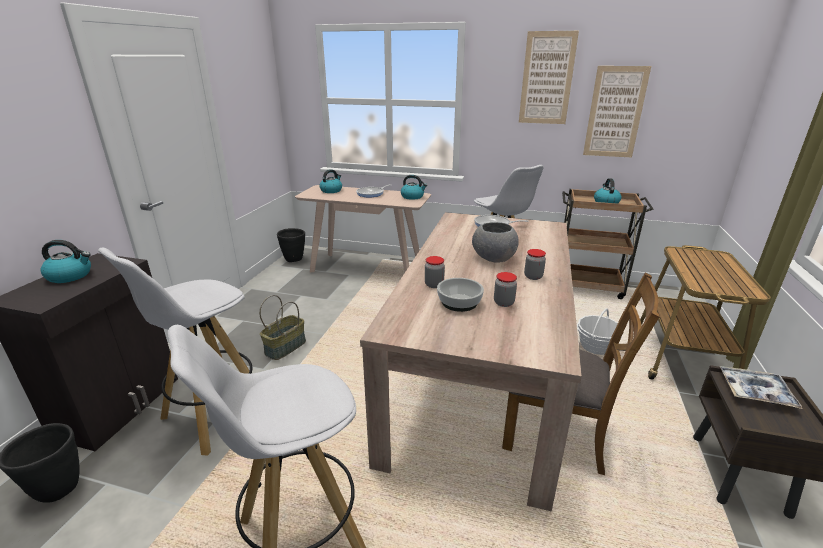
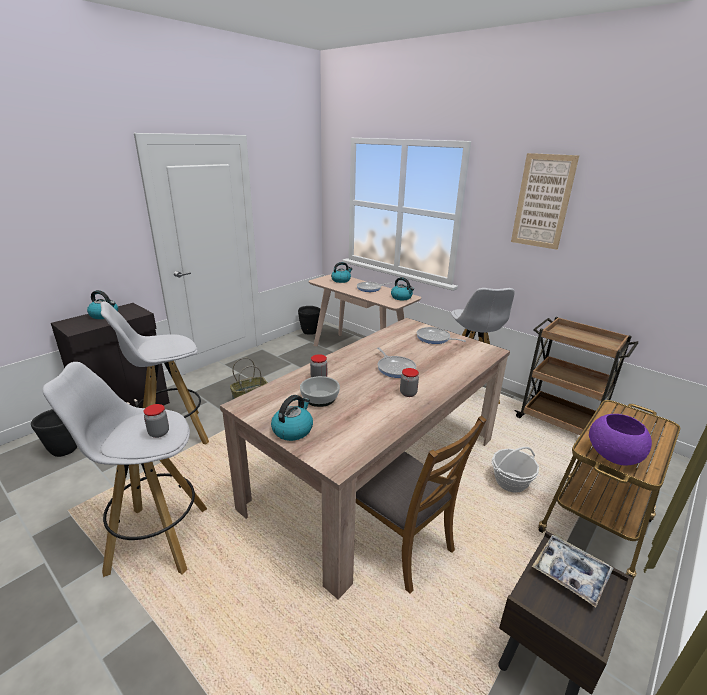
camera: 25 degrees right, 0 degrees up
grey bowl [472,222,519,262] -> frying pan [377,348,416,378]
jar [494,272,517,307] -> jar moved to [144,404,169,438]
picture [583,66,651,157] -> none
kettle [594,178,621,204] -> kettle moved to [271,395,313,441]
none -> purple bowl [589,414,652,466]

